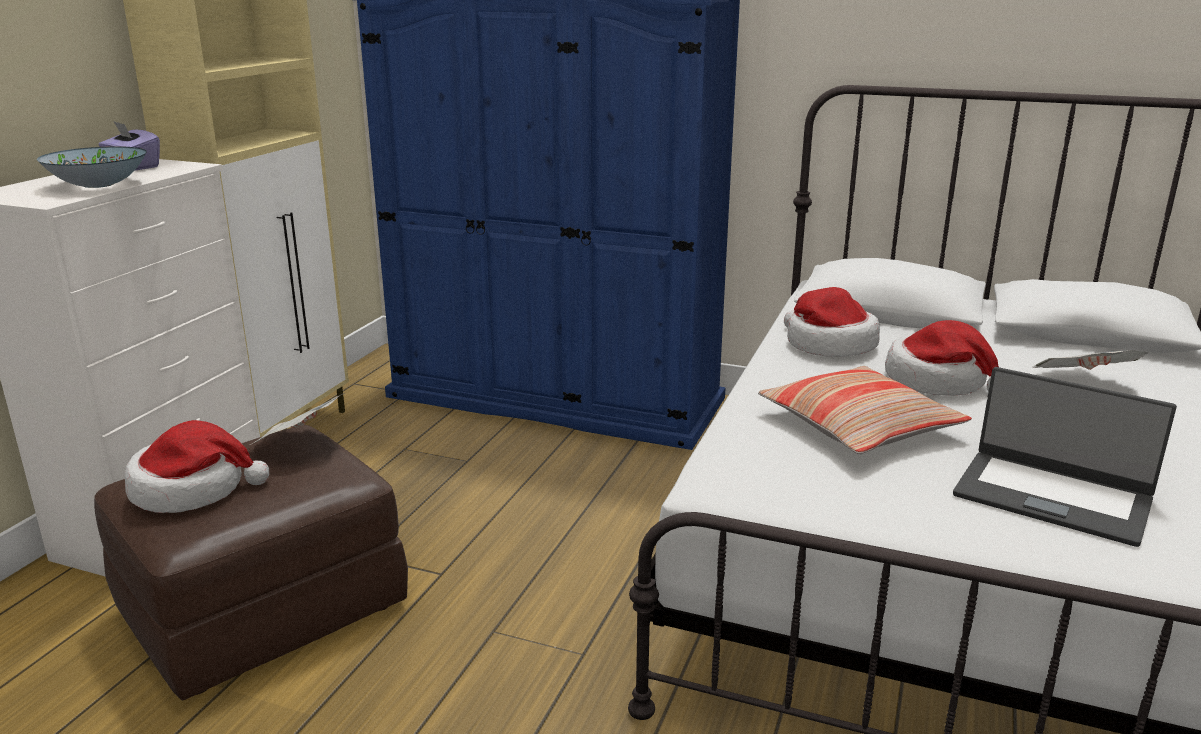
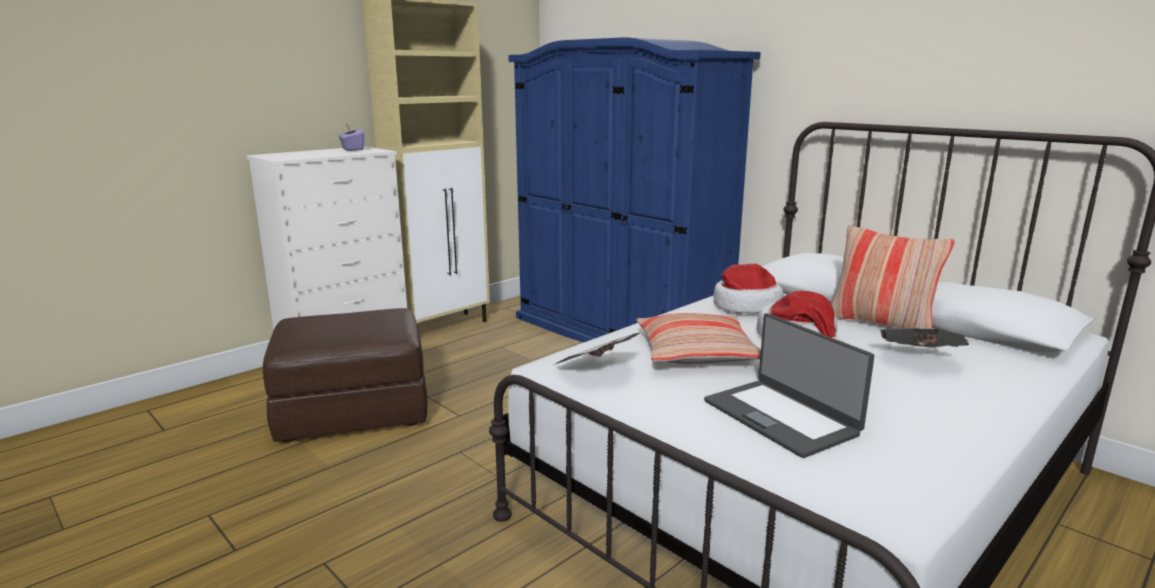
camera: 25 degrees right, 5 degrees down
bowl [37,146,147,188] -> none
hat [125,420,269,513] -> none
newspaper [250,393,344,445] -> newspaper moved to [553,333,640,365]
none -> pillow [831,225,955,329]

